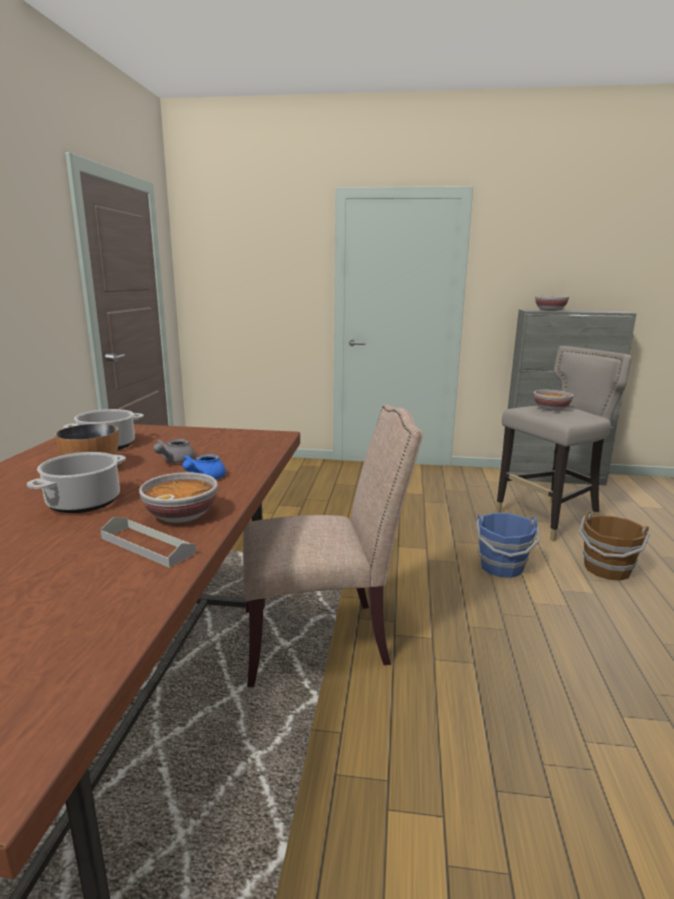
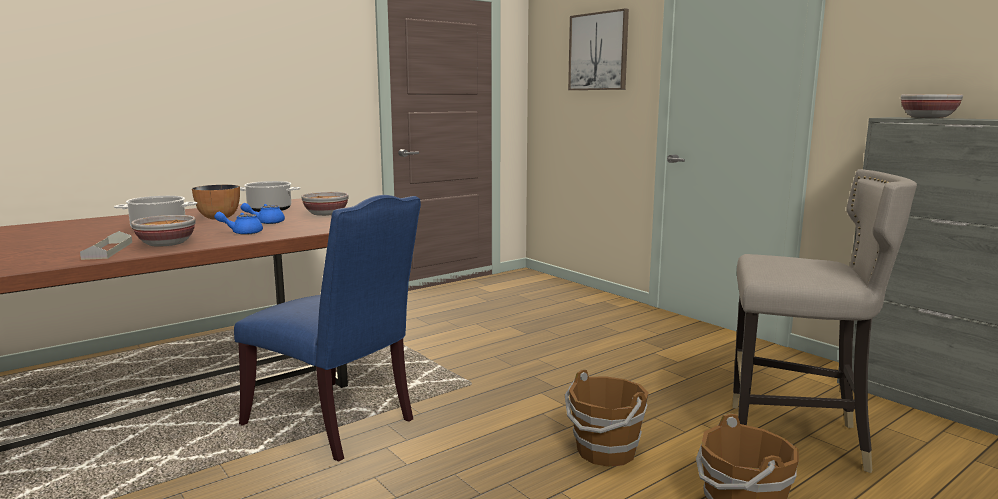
camera: 45 degrees right, 5 degrees down
grey teapot [153,439,195,463] -> blue teapot [240,203,285,224]
beige chair [243,404,423,687] -> blue chair [234,195,421,462]
blue bucket [476,513,540,578] -> brown bucket [565,369,649,467]
bowl [534,390,574,411] -> bowl moved to [301,192,349,216]
none -> picture [568,8,629,90]

